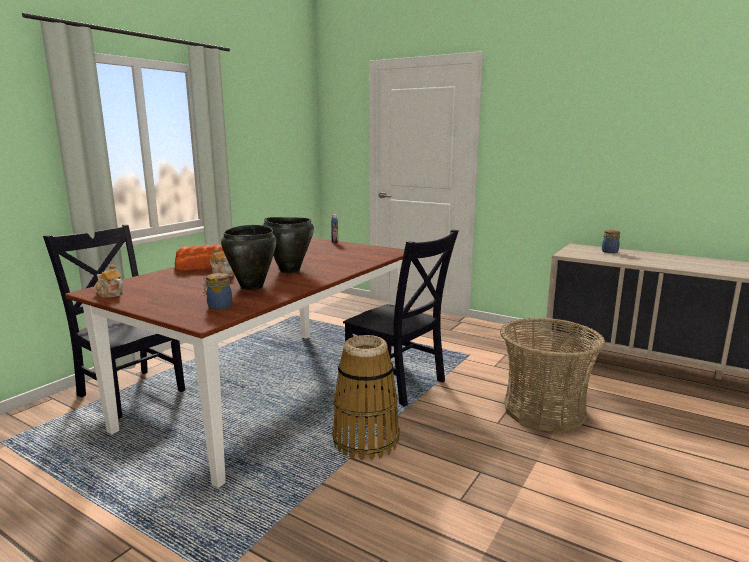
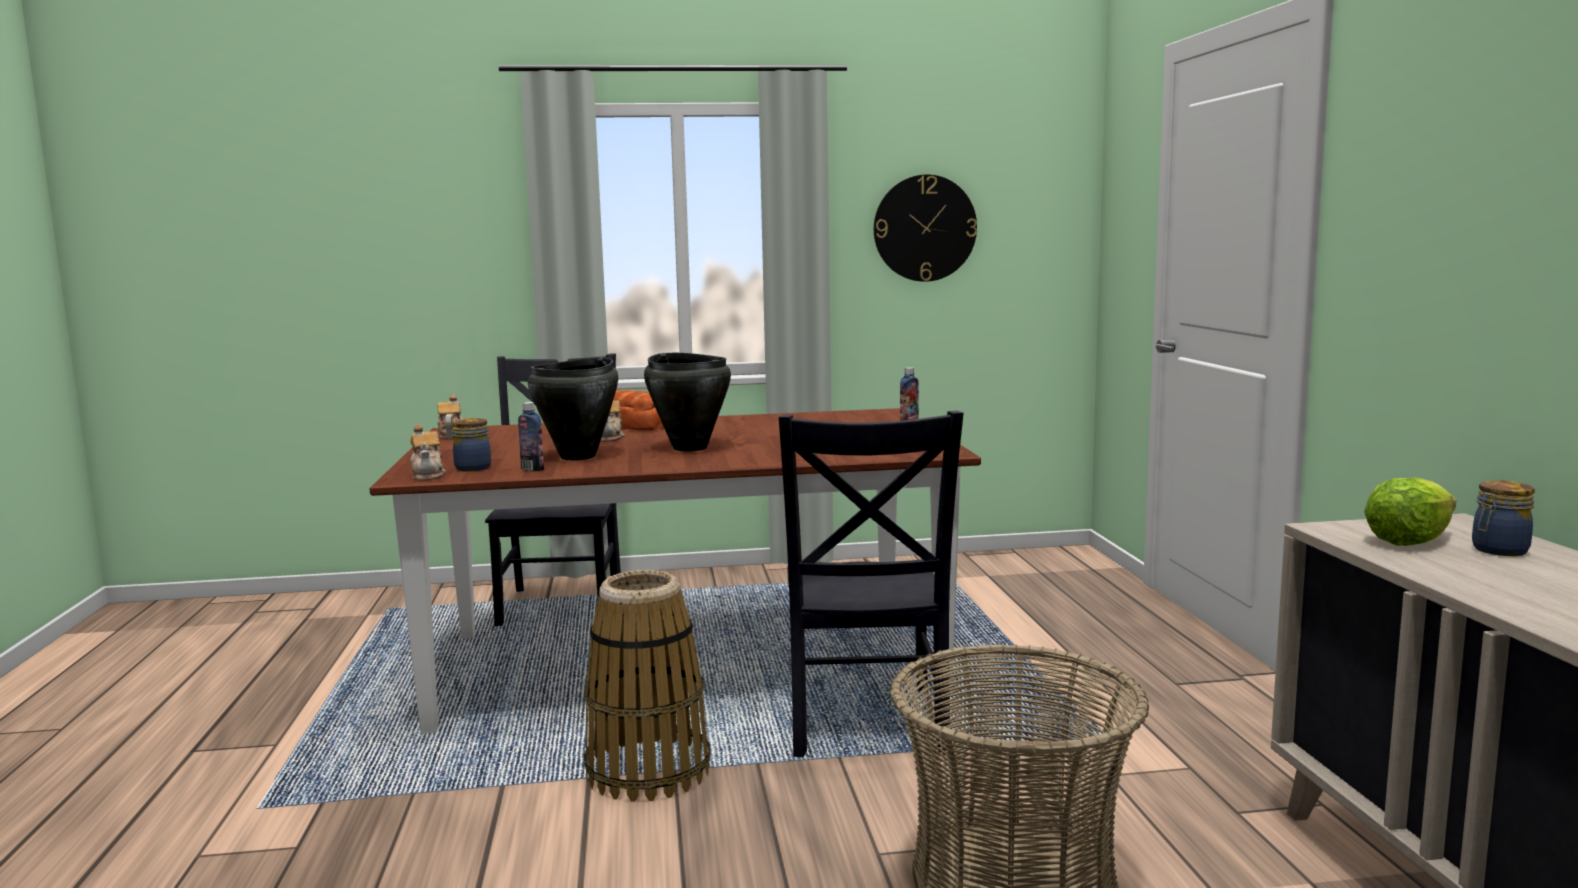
camera: 50 degrees right, 5 degrees down
none -> teapot [410,424,446,481]
none -> bottle [518,402,544,471]
none -> wall clock [874,174,977,282]
none -> lettuce [1364,478,1456,546]

